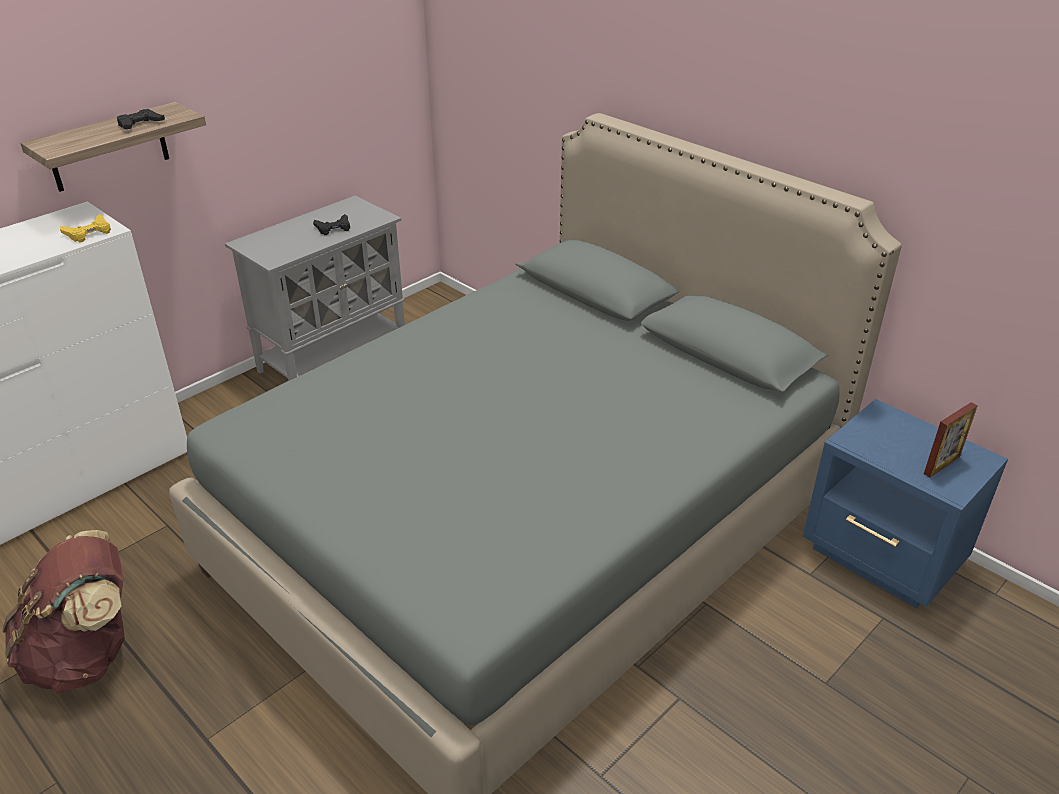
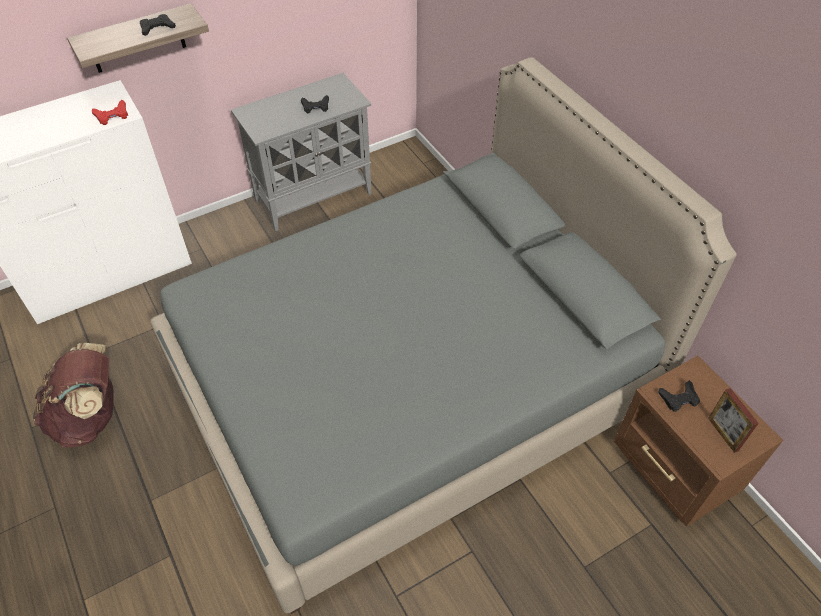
camera: 15 degrees right, 15 degrees up
yellow game controller [60,214,111,242] -> red game controller [92,100,128,125]
blue nightstand [803,399,1008,608] -> brown nightstand [614,356,783,527]
picture frame [924,402,978,477] -> picture frame turned 90 degrees clockwise [708,388,759,453]
none -> black game controller [659,380,700,412]

